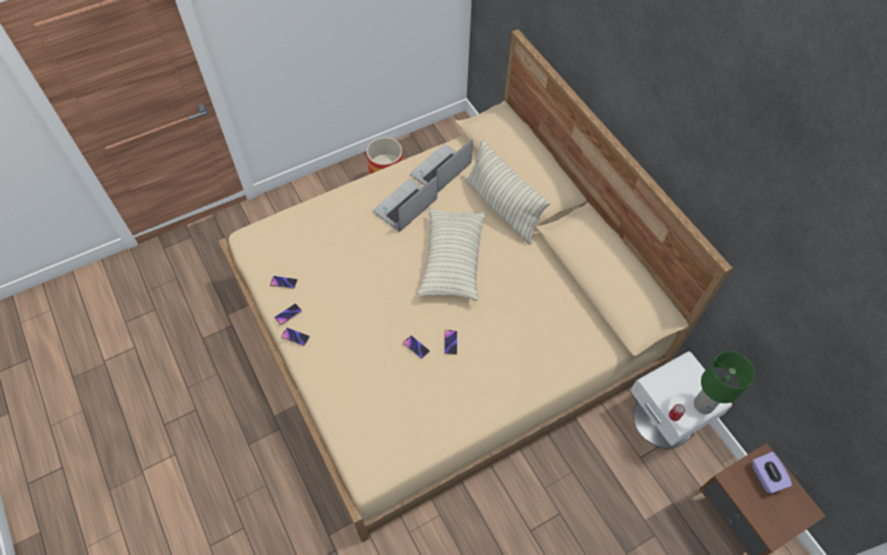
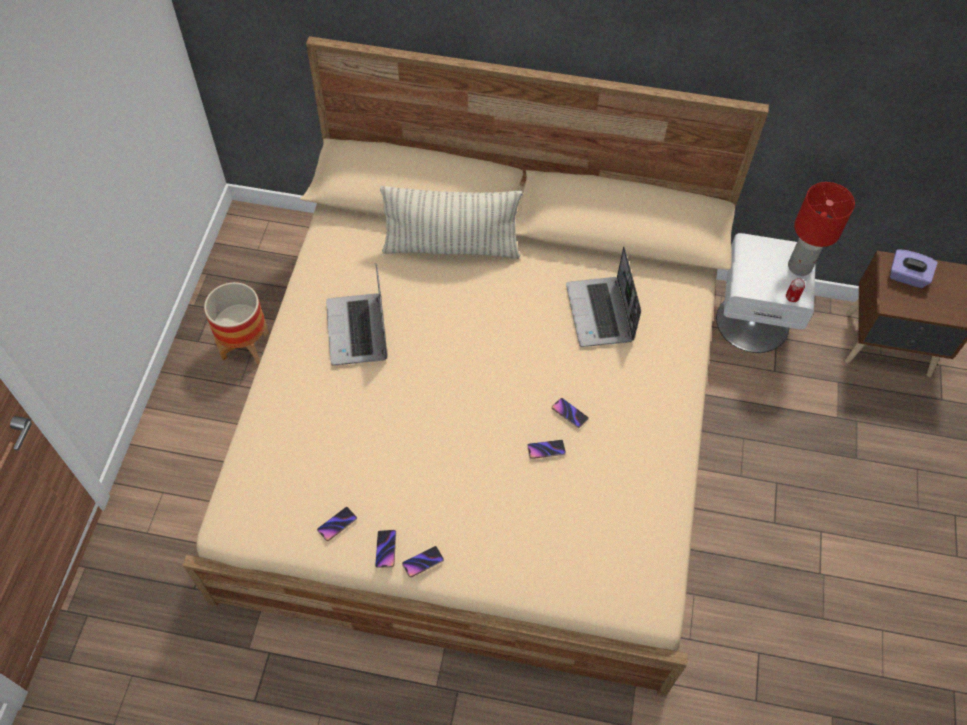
camera: 50 degrees left, 0 degrees up
laptop [410,139,473,193] -> laptop moved to [566,247,641,347]
pillow [417,208,485,301] -> none
green table lamp [694,351,755,414] -> red table lamp [788,182,855,276]

